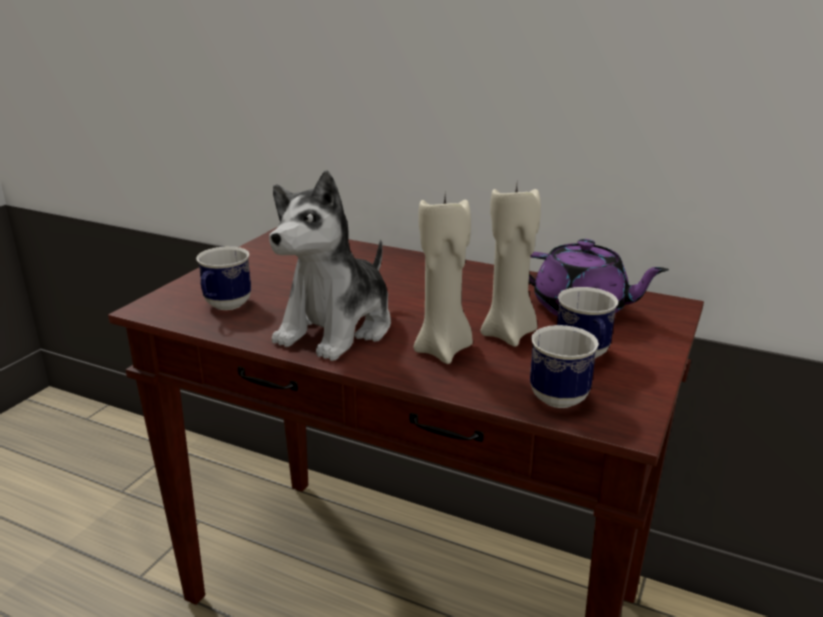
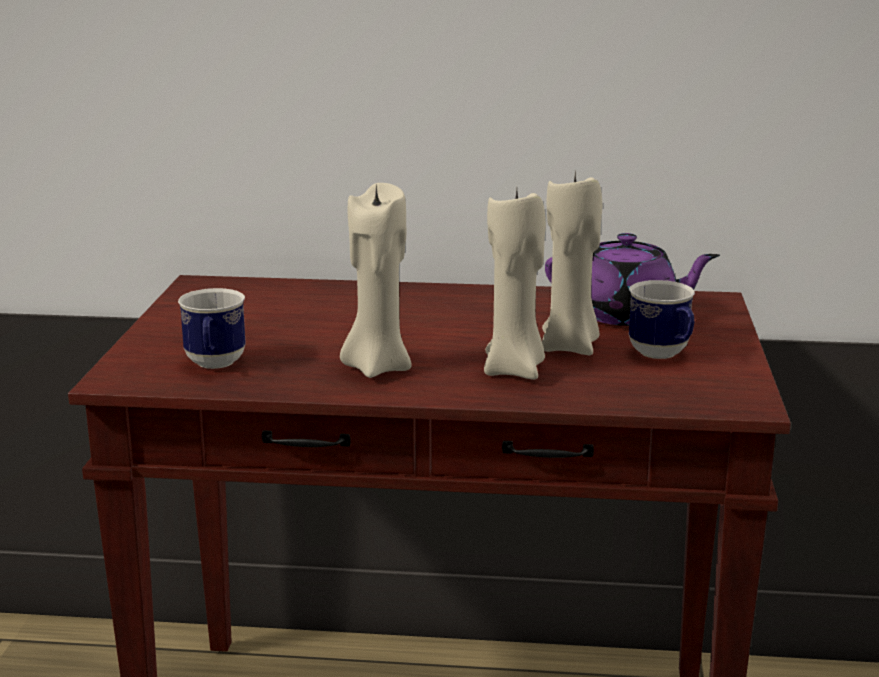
camera: 20 degrees left, 5 degrees down
plush toy [269,170,391,361] -> beige candle [340,183,412,378]
mug [530,325,599,408] -> none

